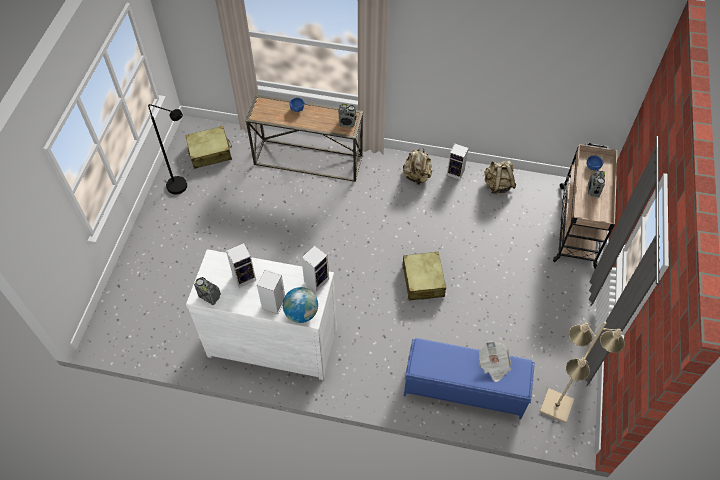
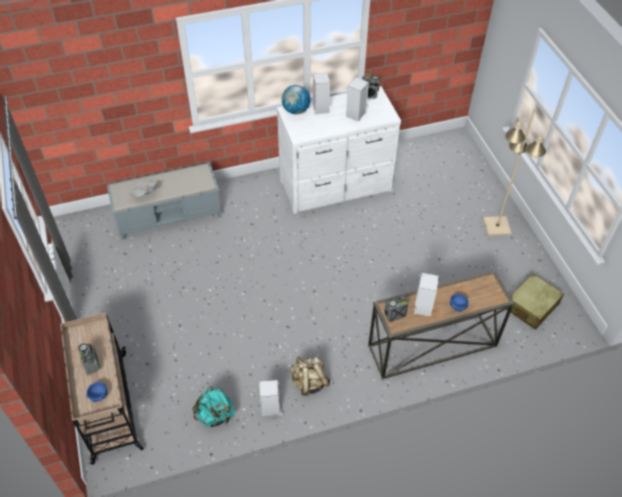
camera: 150 degrees right, 5 degrees down
black floor lamp [148,104,187,194] -> none
speaker [301,246,329,291] -> speaker moved to [414,273,439,317]
beige suitcase [402,252,446,300] -> none
blue bench [404,338,535,419] -> grey bench [107,163,222,240]
beige backpack [484,160,516,194] -> turquoise backpack [192,386,235,427]
beige floor lamp [540,322,625,423] -> beige floor lamp moved to [483,108,546,236]

